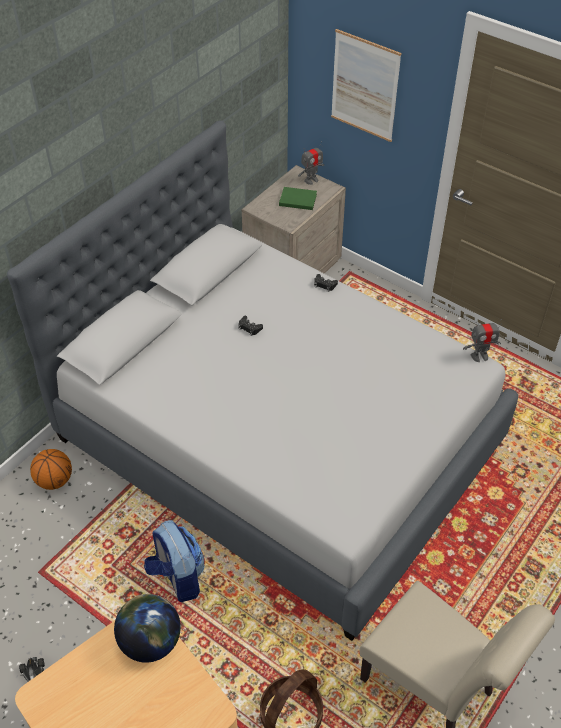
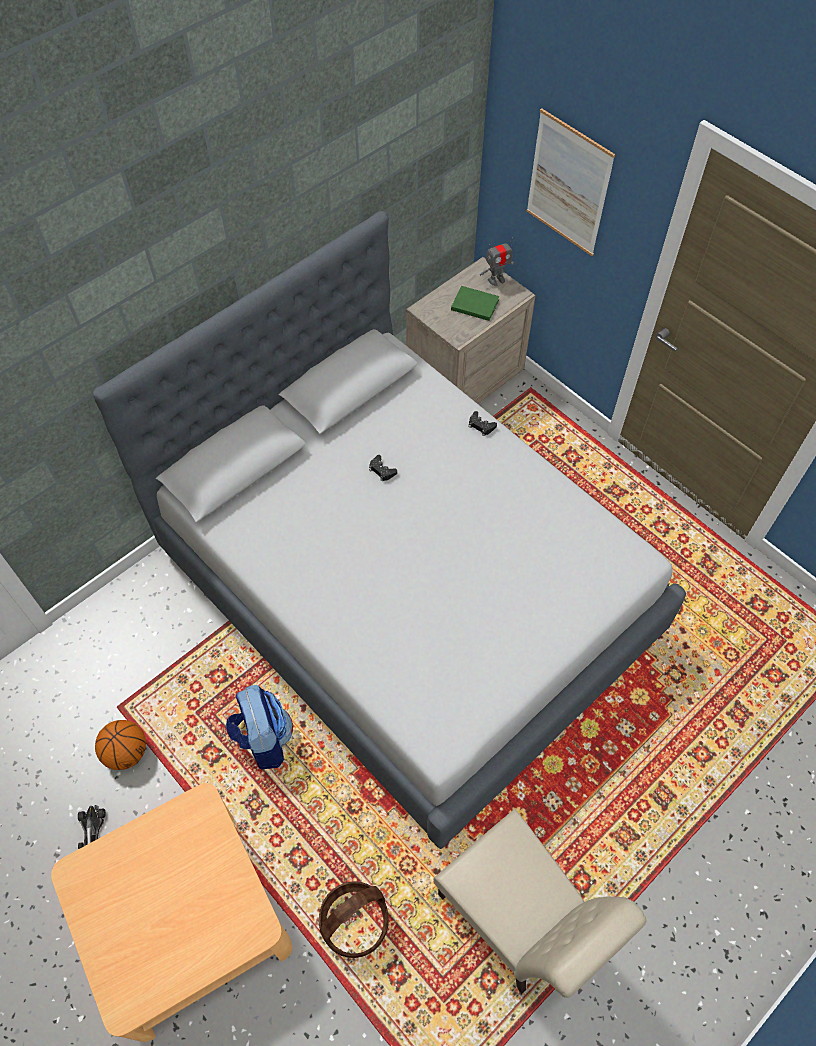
camera: 10 degrees right, 10 degrees up
basketball [30,449,72,490] -> basketball moved to [95,720,146,770]
globe [114,594,181,663] -> none
toy robot [463,319,502,362] -> none

